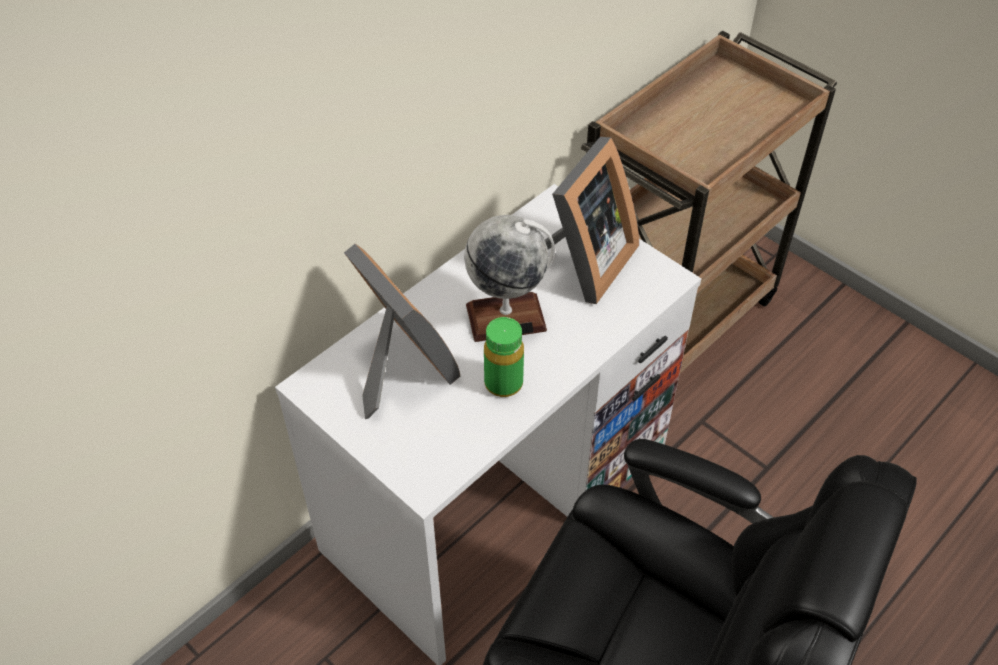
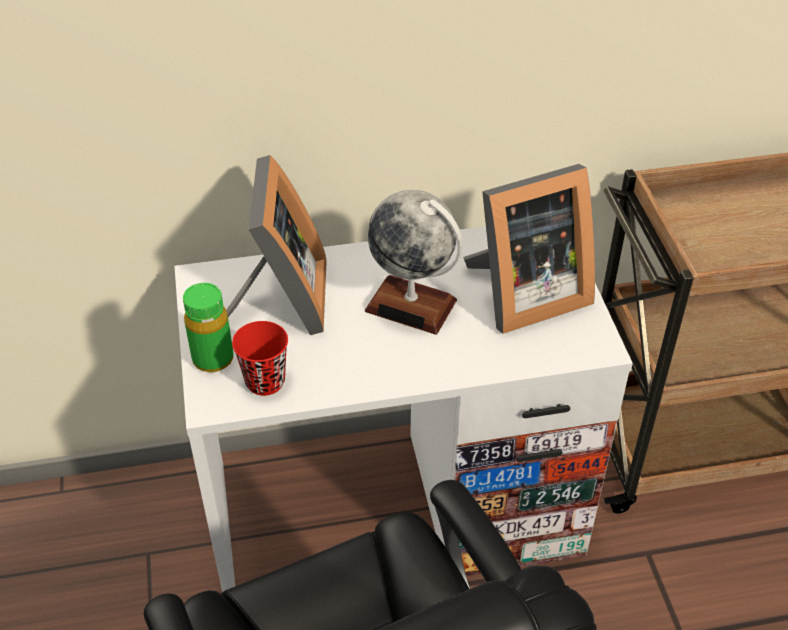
camera: 35 degrees right, 5 degrees down
green bottle [484,317,524,397] -> green bottle moved to [183,283,234,372]
none -> red cup [232,321,288,396]

